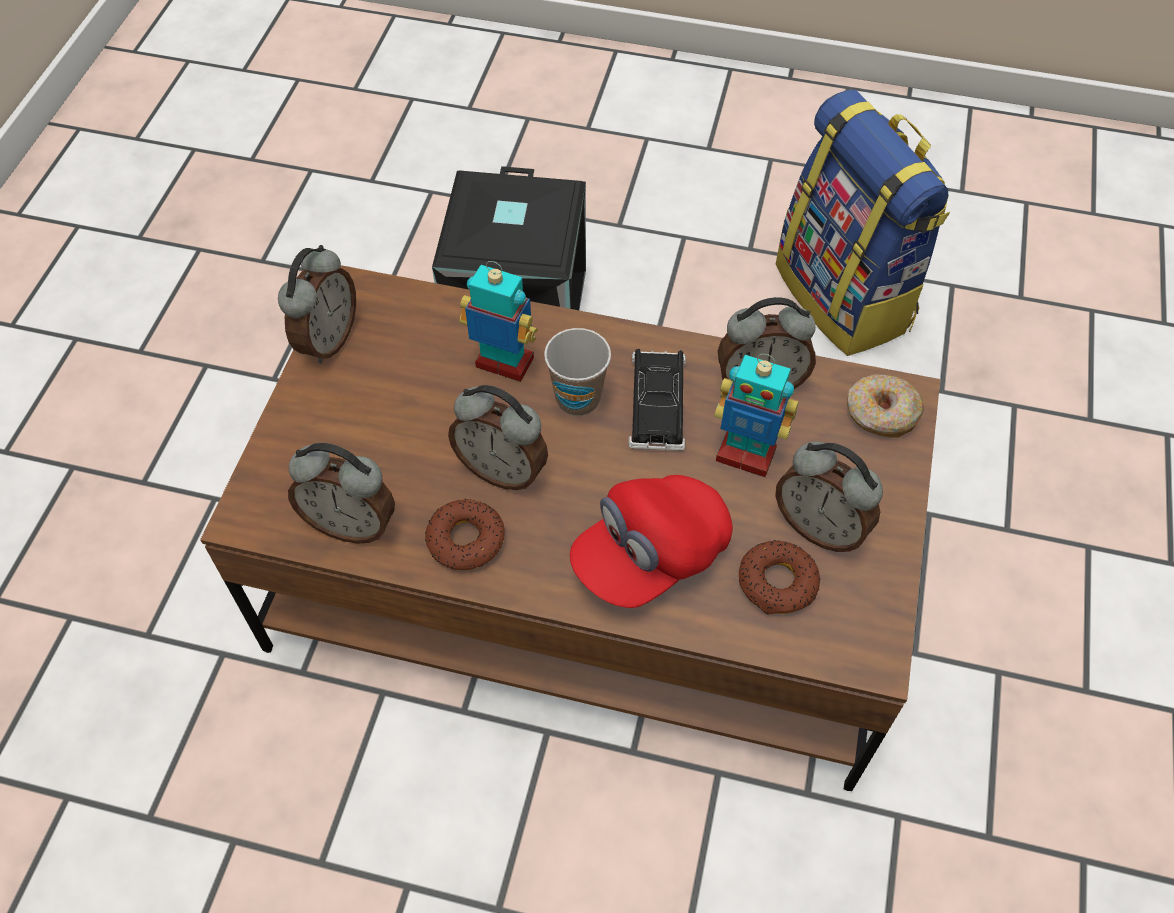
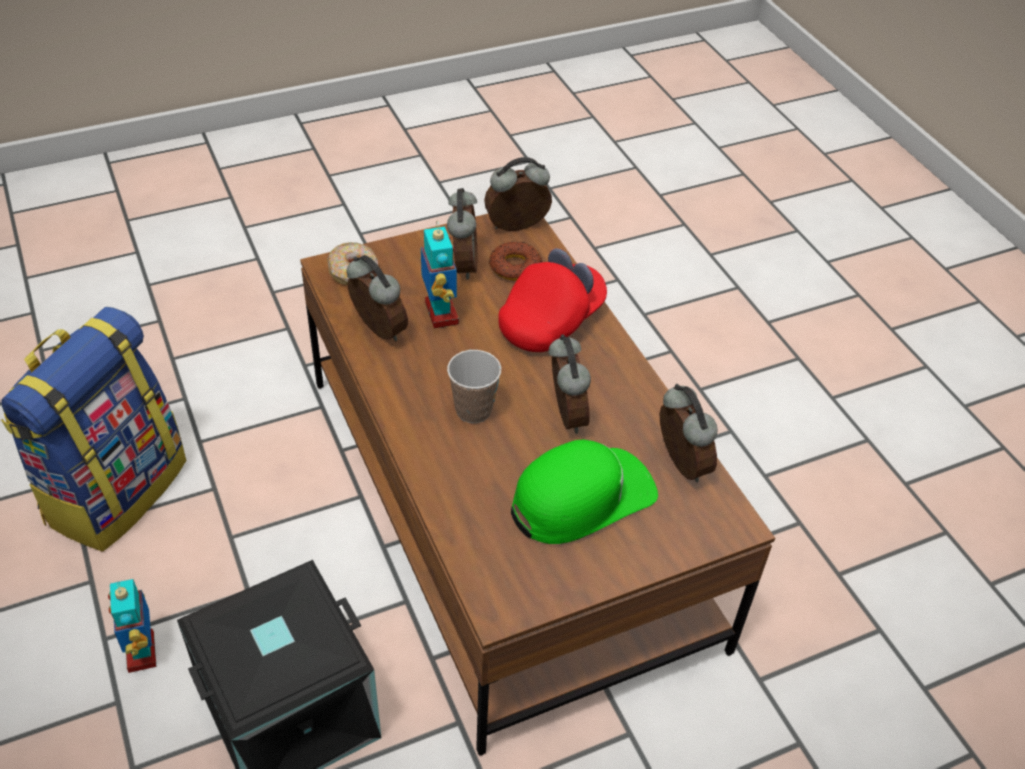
camera: 130 degrees left, 10 degrees down
alarm clock [278,245,356,364] -> alarm clock moved to [484,157,552,231]
donut [425,499,505,570] -> none
toy robot [460,261,538,382] -> toy robot moved to [108,579,156,673]
red cap [570,475,733,608] -> red cap turned 60 degrees counterclockwise [499,248,607,352]
black toy car [629,348,686,451] -> none
none -> green cap [511,440,658,544]

